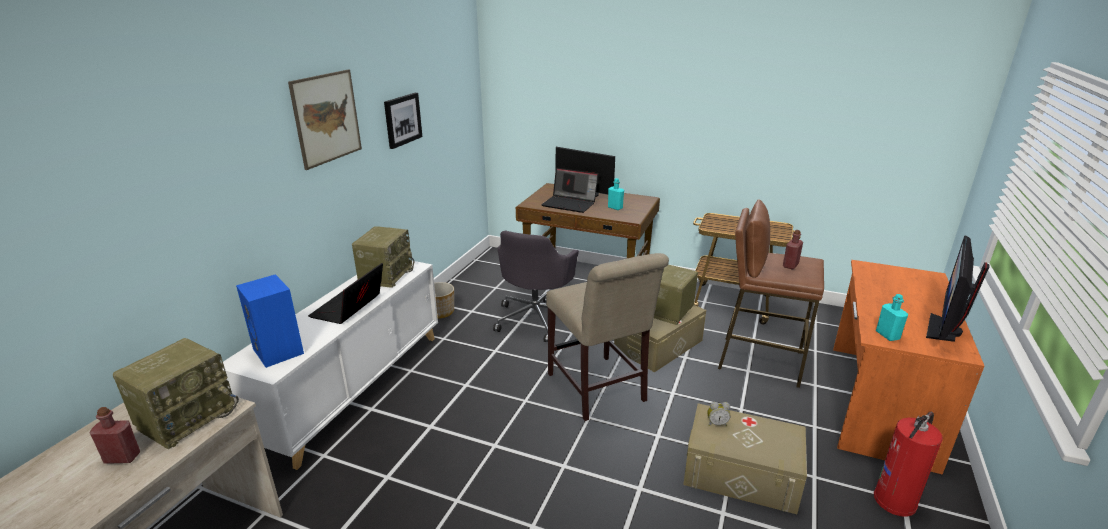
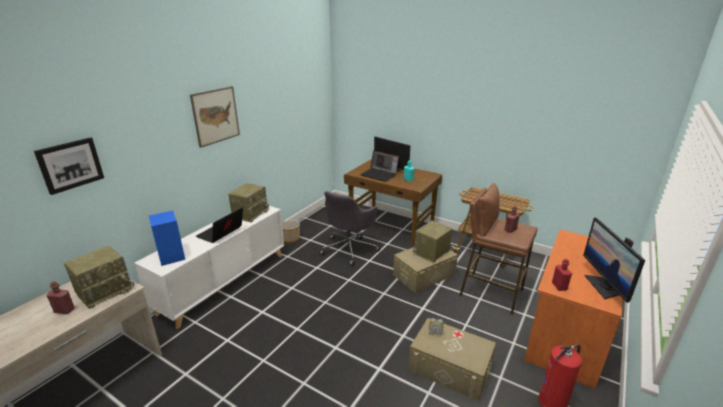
camera: 10 degrees right, 0 degrees up
picture [384,93,422,149] -> picture moved to [34,137,104,195]
beige chair [546,253,669,421] -> none
turquoise bottle [876,294,908,341] -> red bottle [552,259,572,291]
monitor [926,235,990,342] -> monitor turned 45 degrees counterclockwise [583,218,645,303]

